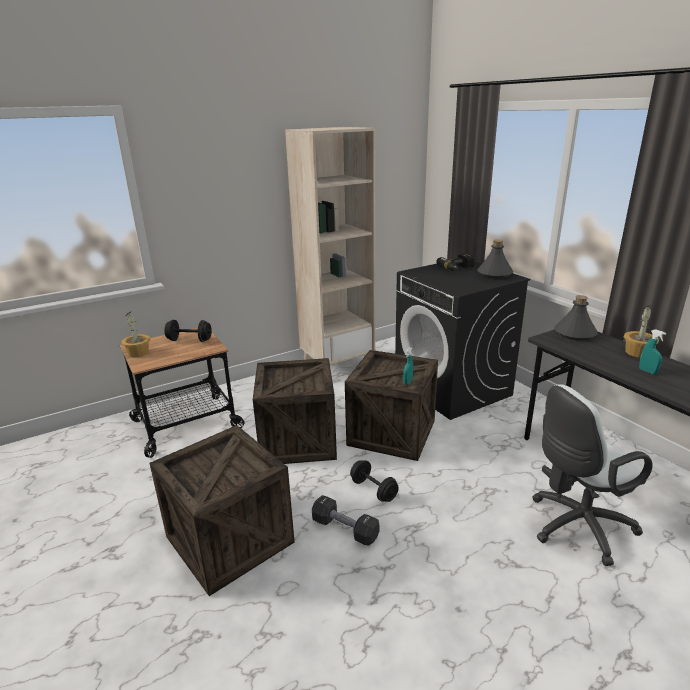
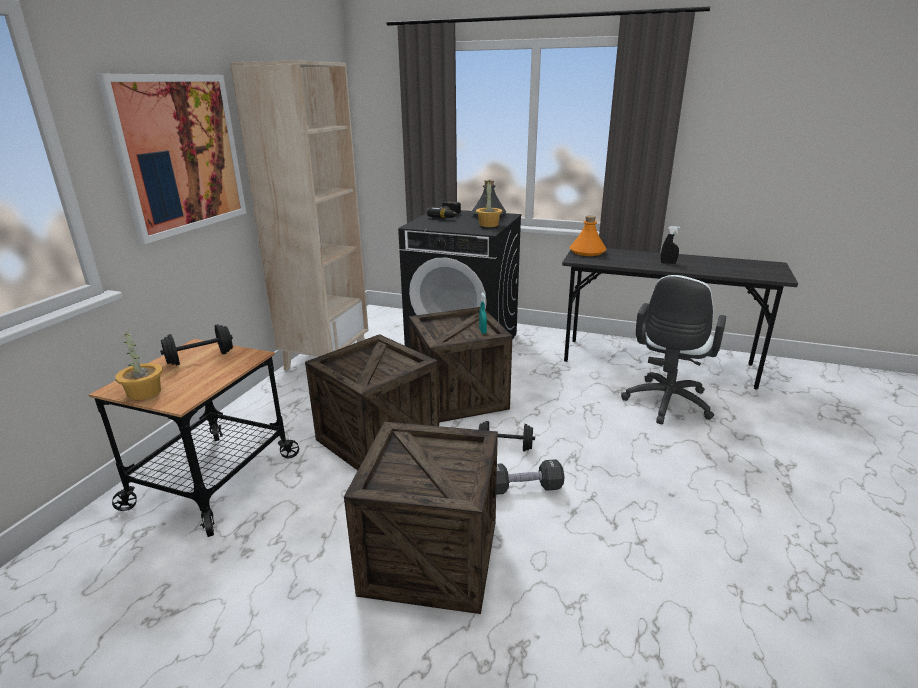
camera: 40 degrees left, 0 degrees up
grey bottle [554,295,598,341] -> orange bottle [569,216,606,256]
potted plant [624,305,659,358] -> potted plant moved to [476,180,502,227]
turquoise spray bottle [639,329,666,374] -> black spray bottle [661,226,681,264]
none -> picture [96,74,246,244]

